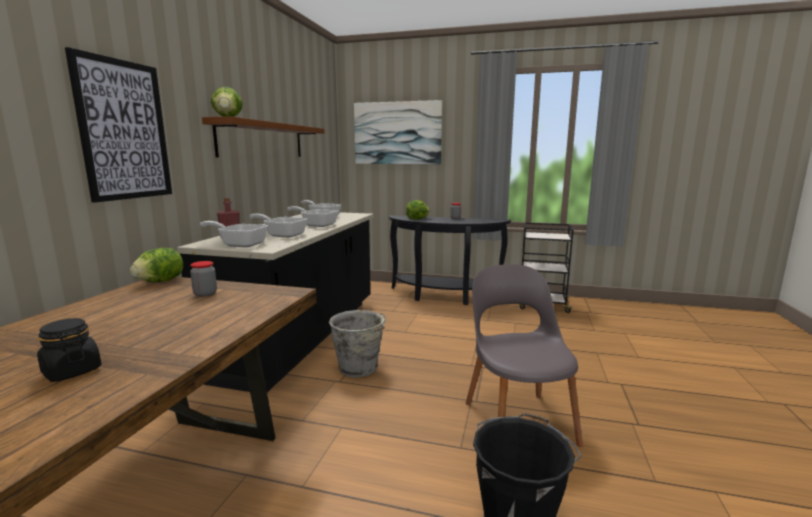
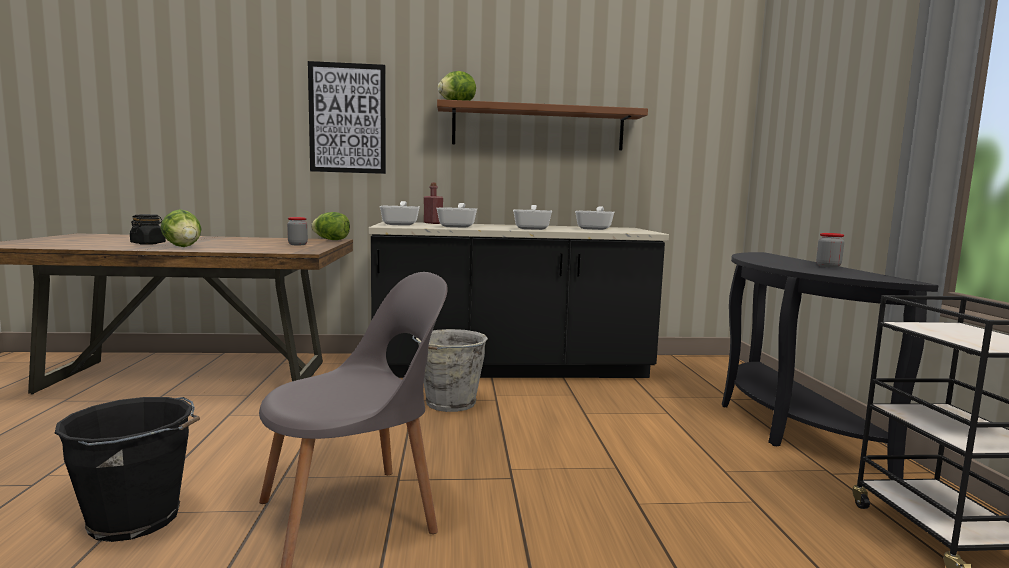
camera: 70 degrees right, 5 degrees down
picture [354,100,442,164] -> none
lettuce [406,200,430,219] -> lettuce moved to [160,209,201,247]

